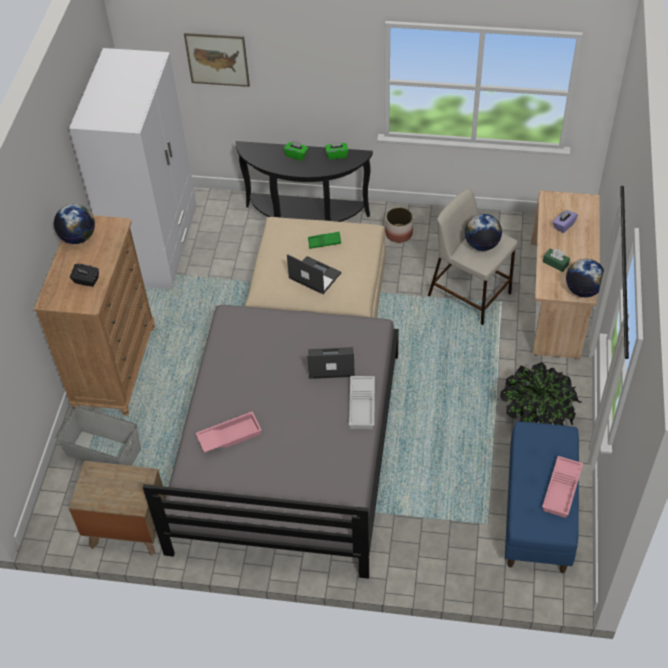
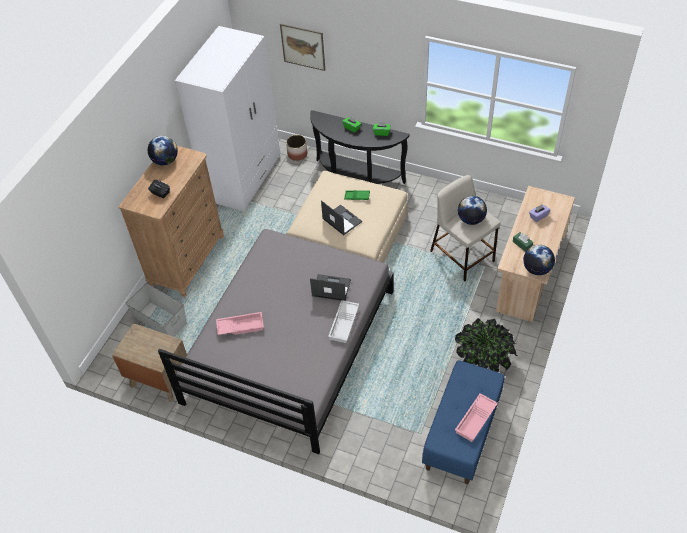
camera: 15 degrees right, 0 degrees up
planter [385,207,413,243] -> planter moved to [286,135,307,161]

